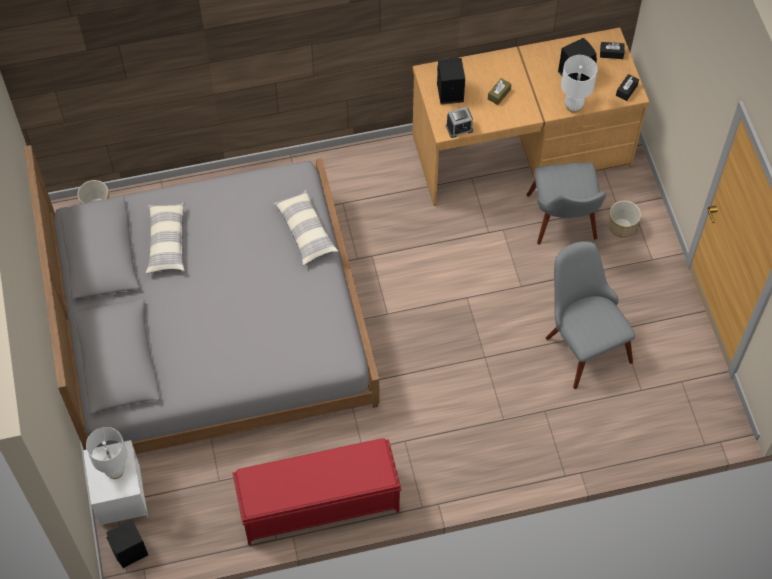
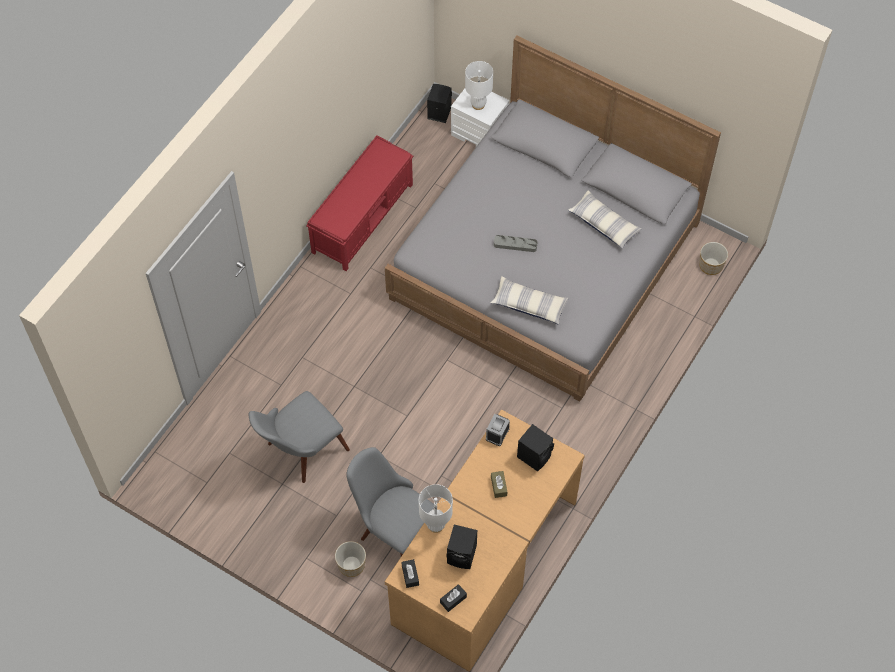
camera: 135 degrees right, 0 degrees up
grey chair [546,241,635,389] -> grey chair turned 120 degrees clockwise [248,391,350,483]
none -> grey tray [494,235,537,252]

